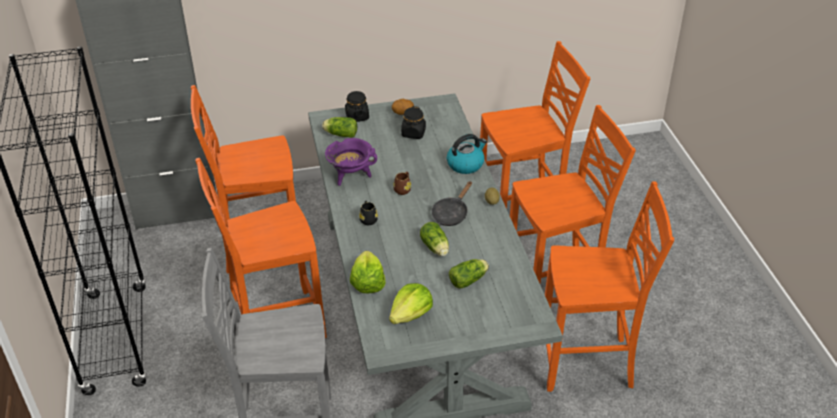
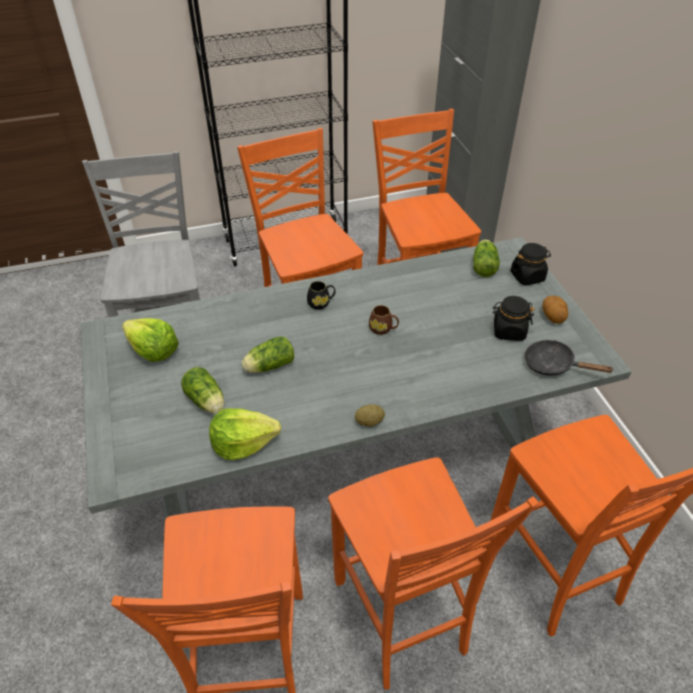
camera: 85 degrees right, 5 degrees up
purple cooking pot [325,138,377,186] -> none
lettuce [350,251,385,293] -> lettuce moved to [209,408,281,460]
black frying pan [431,181,472,226] -> black frying pan moved to [524,340,614,376]
kettle [447,134,487,174] -> none

